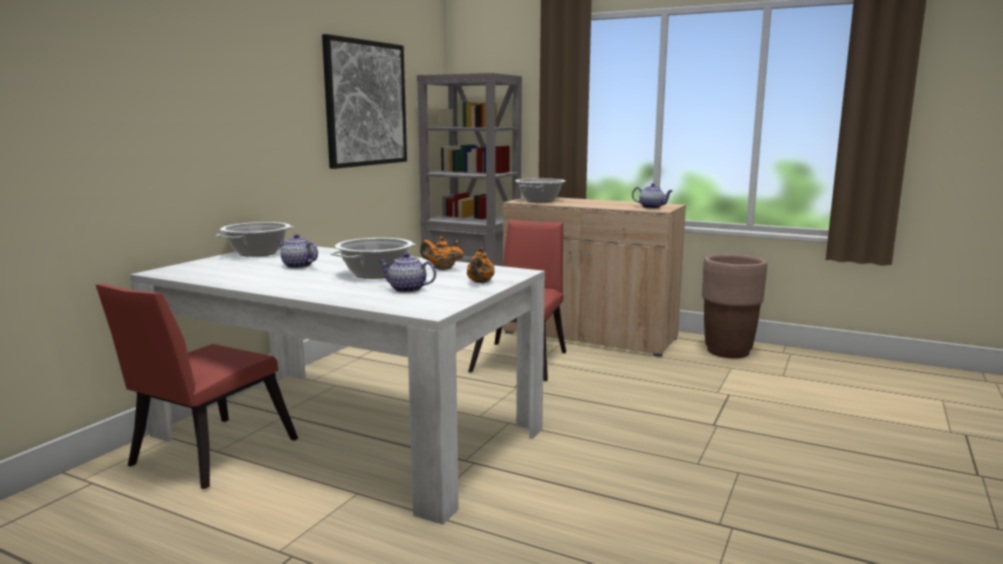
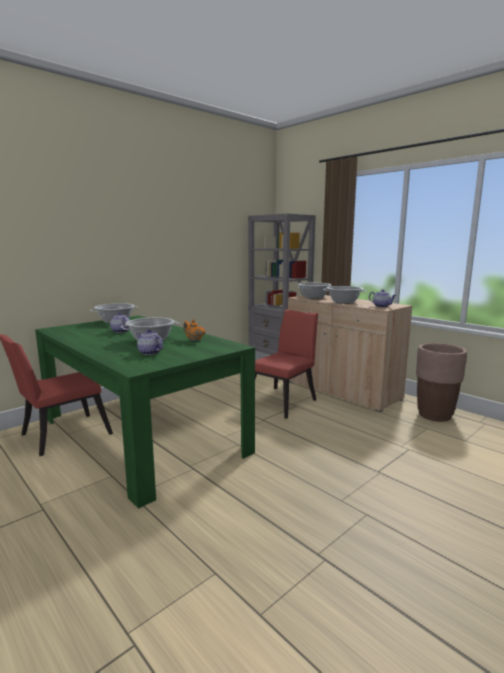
camera: 20 degrees right, 0 degrees up
white dining table [130,247,545,525] -> green dining table [35,316,255,509]
picture [322,34,407,169] -> none
orange teapot [467,248,494,283] -> none
none -> cooking pot [323,286,367,304]

